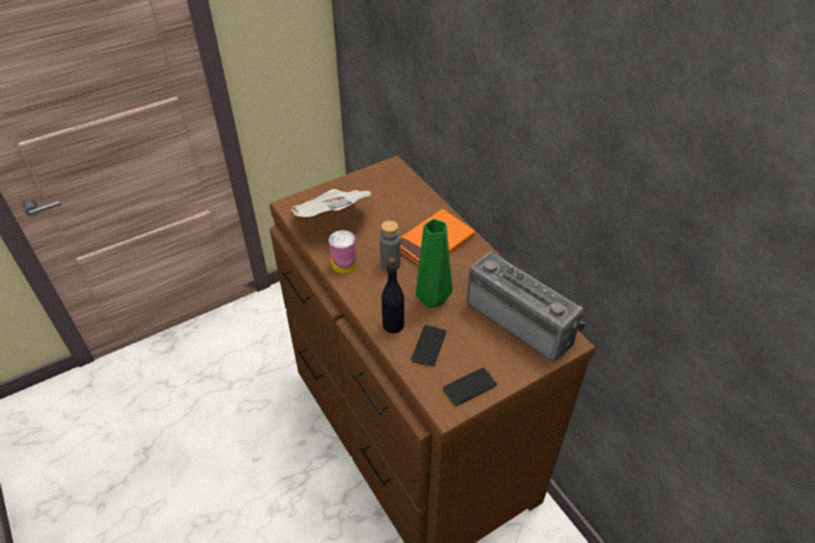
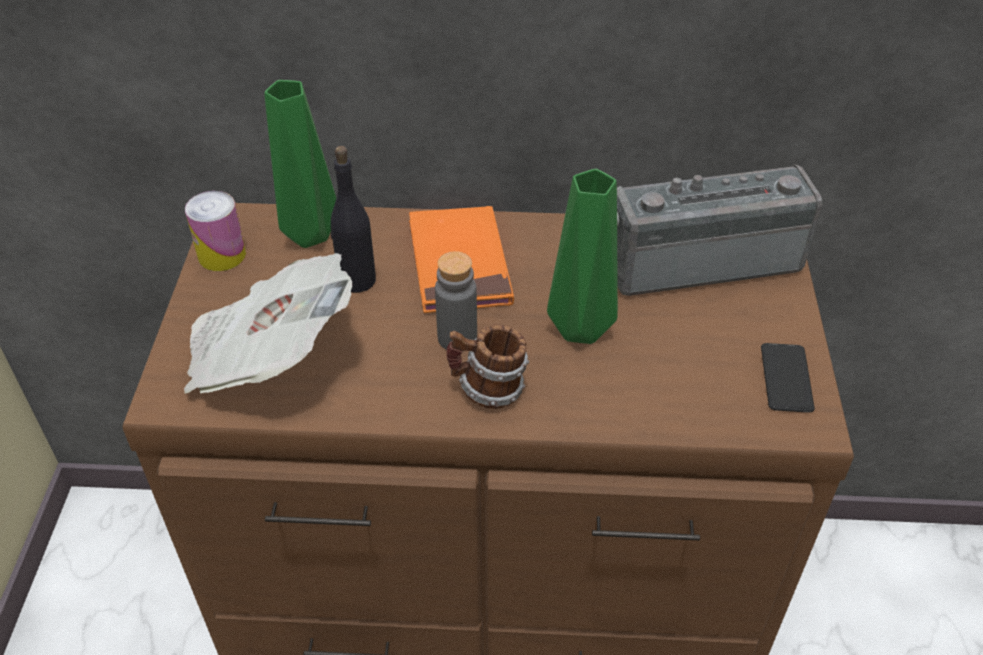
camera: 55 degrees left, 0 degrees up
can [329,230,357,273] -> can moved to [185,191,246,271]
black bottle [382,258,404,334] -> black bottle moved to [331,146,376,293]
phone [411,325,446,367] -> none
none -> green vase [264,80,336,248]
none -> mug [447,324,529,409]

